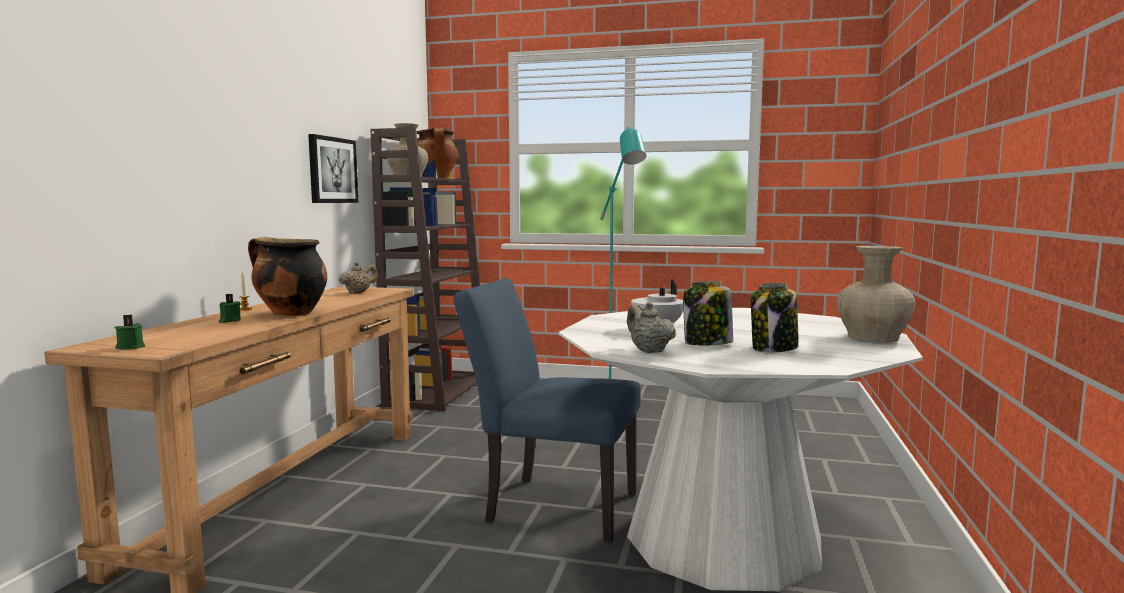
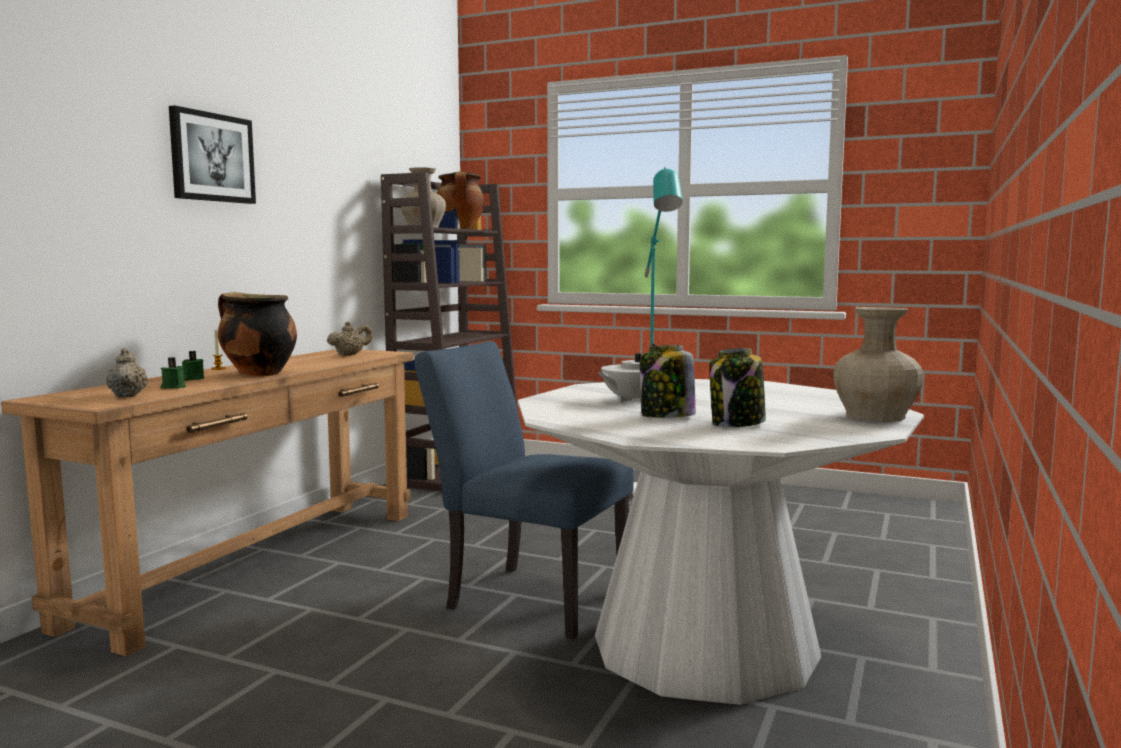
camera: 10 degrees right, 0 degrees up
green candle [115,315,145,350] -> green candle moved to [161,357,186,389]
picture [308,134,358,203] -> picture moved to [169,105,256,204]
beige teapot [627,302,676,353] -> beige teapot moved to [106,348,148,397]

